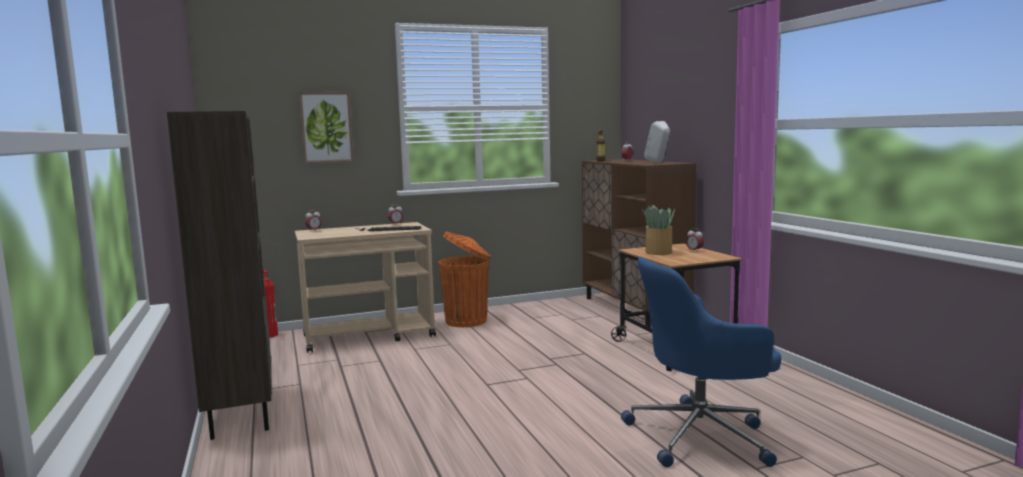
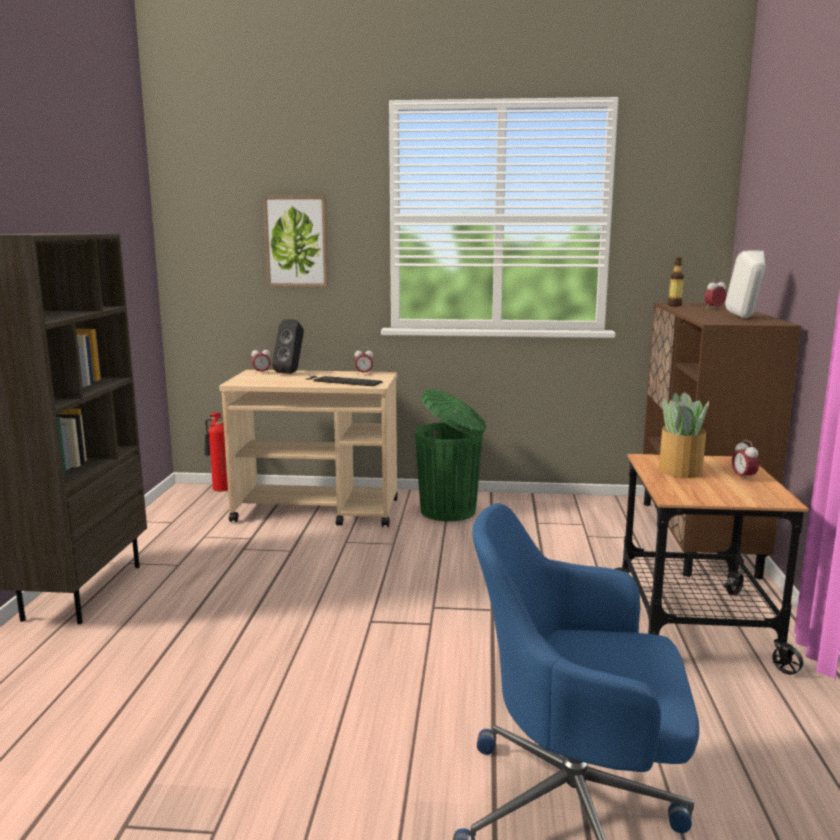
camera: 25 degrees right, 5 degrees up
orange trash can [439,231,491,327] -> green trash can [415,389,486,521]
none -> black speaker [272,319,304,374]

